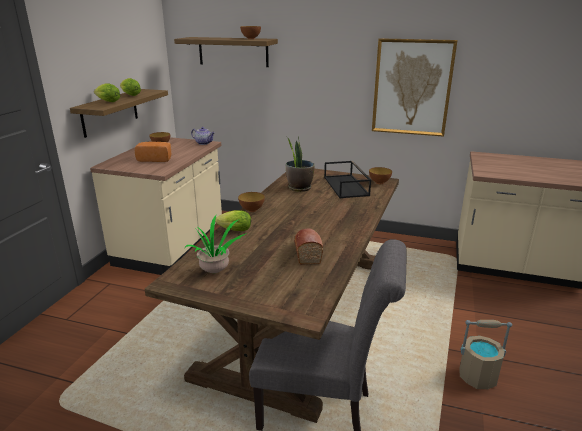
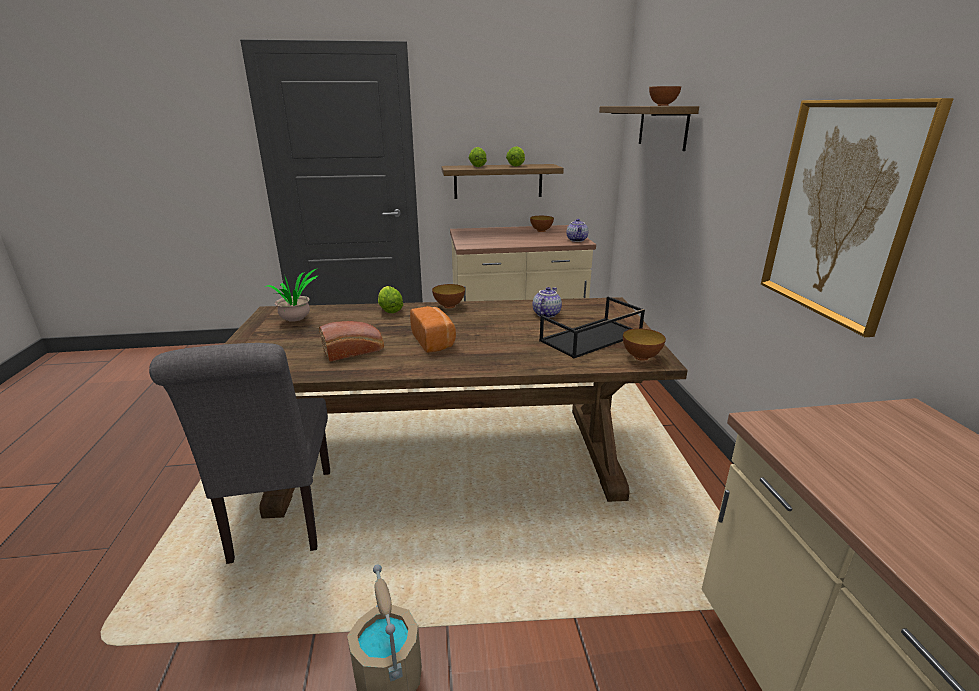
camera: 65 degrees right, 0 degrees up
bread [135,142,172,162] -> bread moved to [410,306,456,353]
potted plant [286,136,315,192] -> teapot [533,287,562,318]

